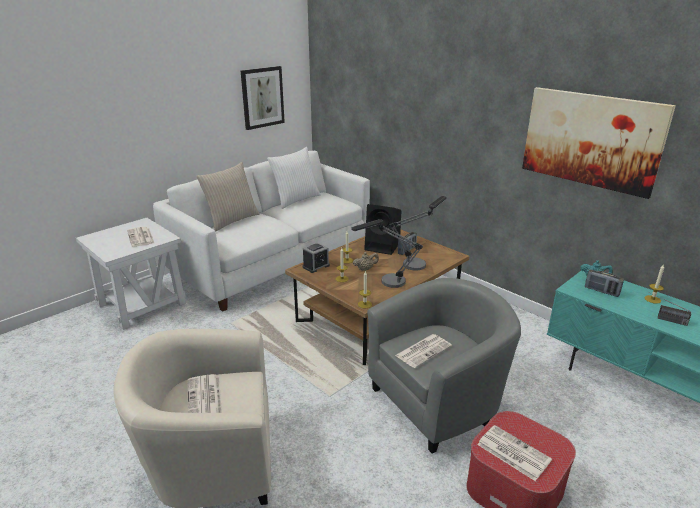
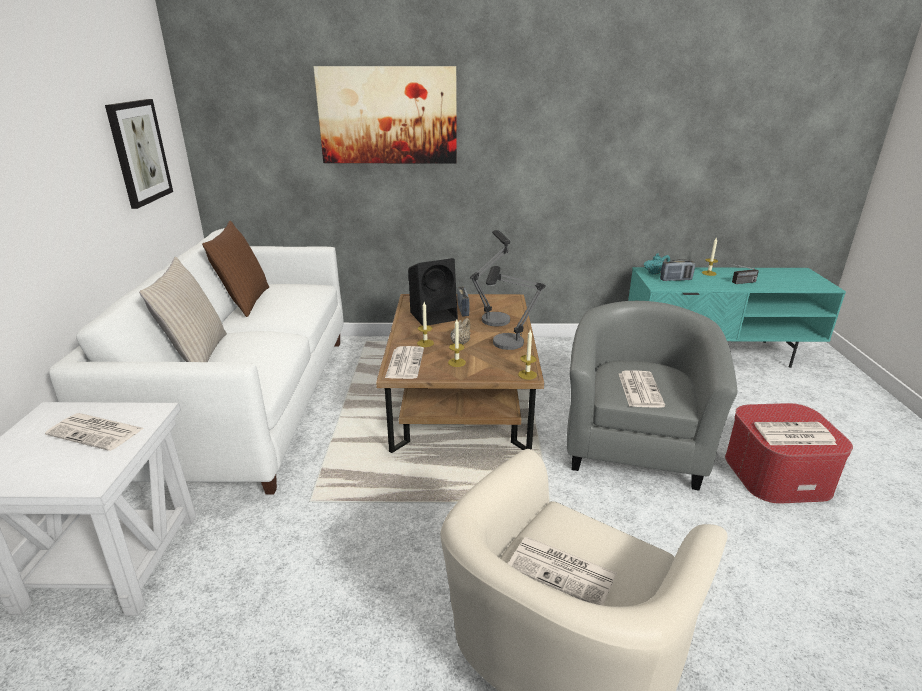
camera: 45 degrees left, 0 degrees up
white pillow [267,147,321,209] -> brown pillow [202,221,269,317]
alarm clock [303,243,330,273] -> newspaper [385,346,424,379]
picture [522,87,676,199] -> picture moved to [313,66,457,163]

